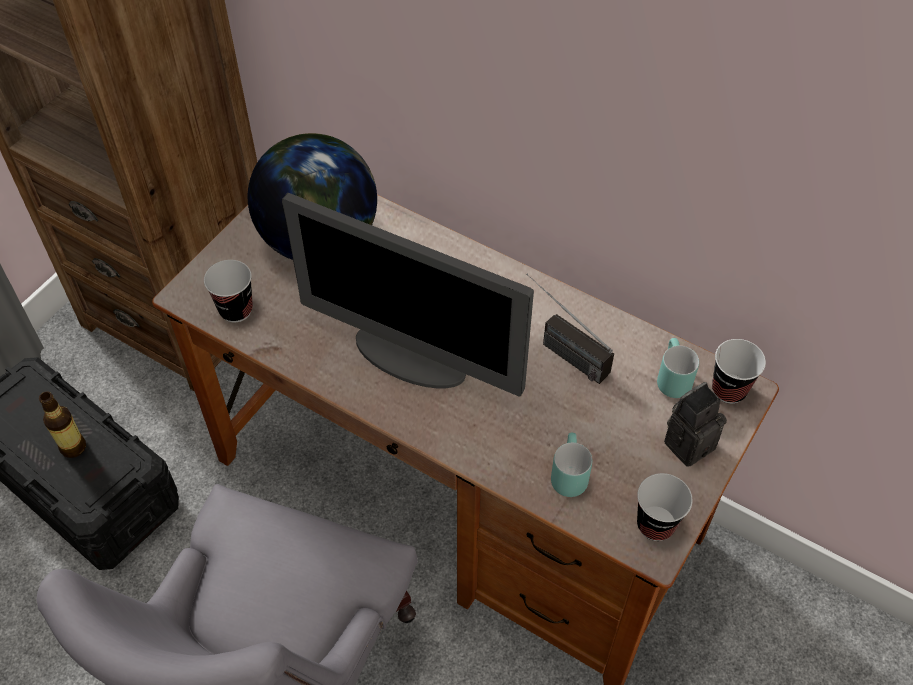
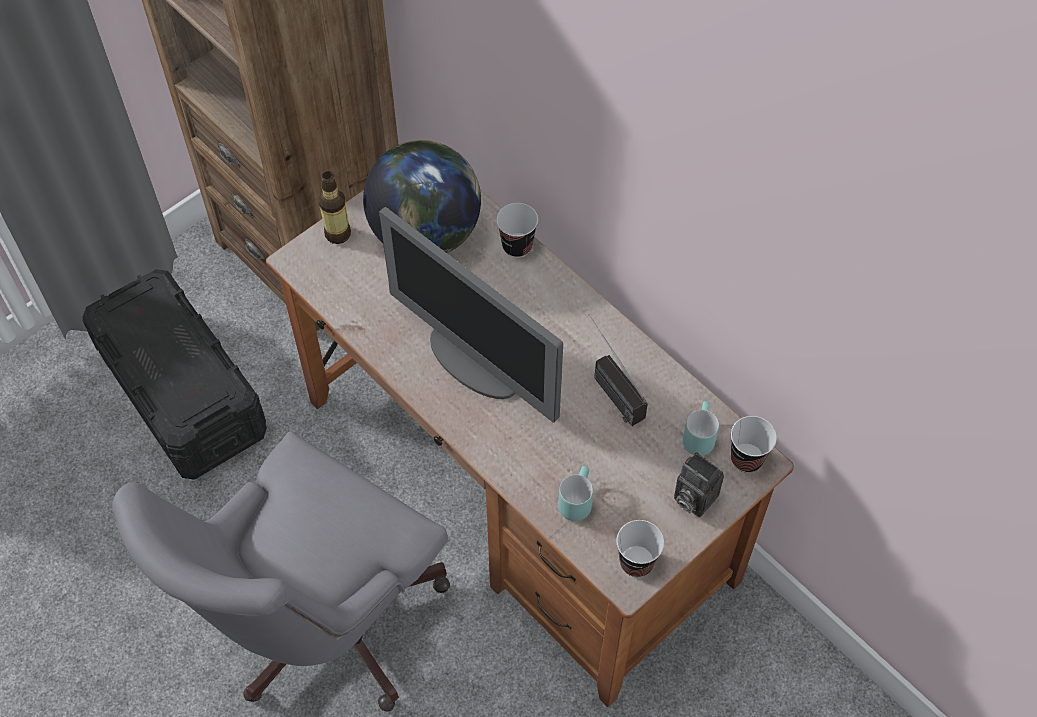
camera: 15 degrees right, 5 degrees up
bottle [39,391,86,458] -> bottle moved to [318,171,351,244]
cup [204,260,253,322] -> cup moved to [497,203,538,258]
camera [664,382,727,467] -> camera turned 120 degrees counterclockwise [674,452,724,517]

